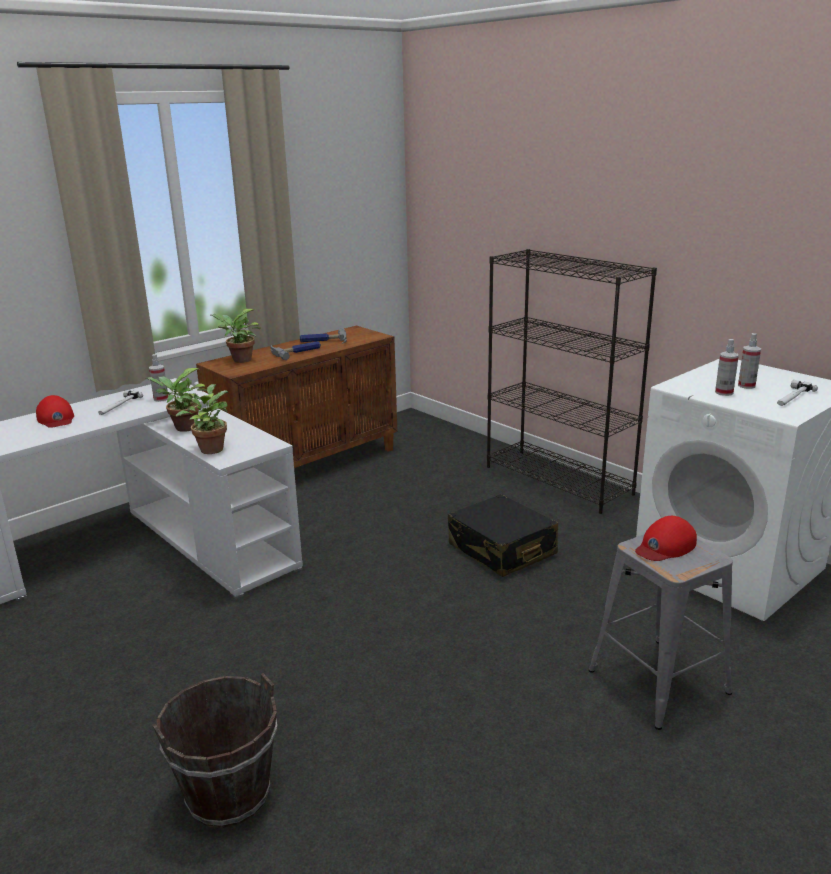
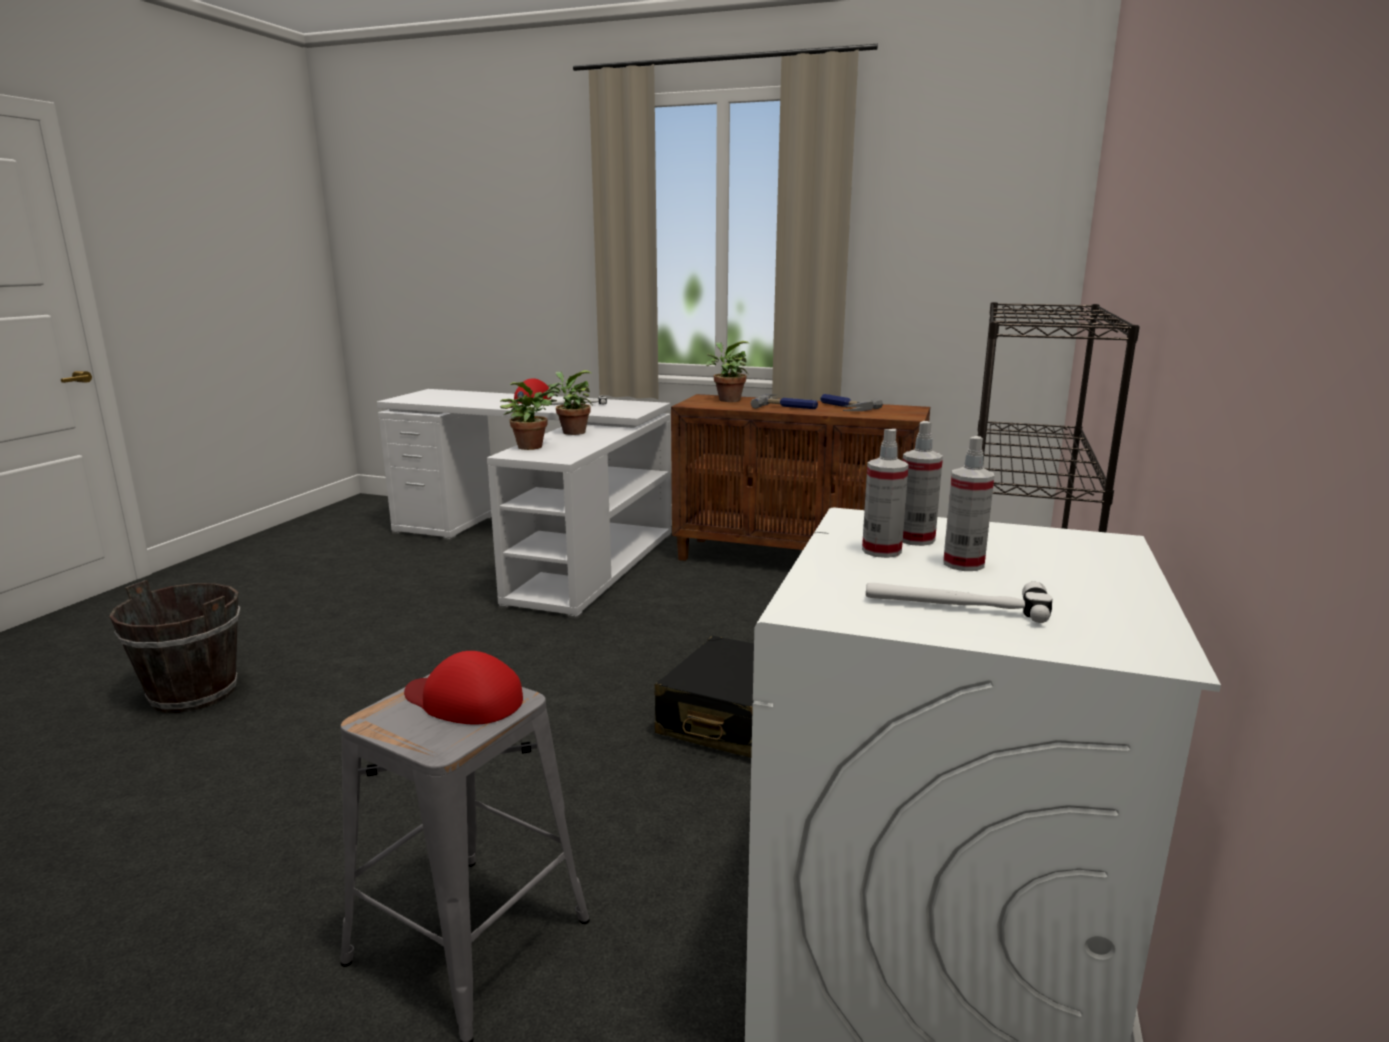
camera: 60 degrees right, 5 degrees down
spray bottle [149,354,168,402] -> spray bottle moved to [903,421,943,546]

